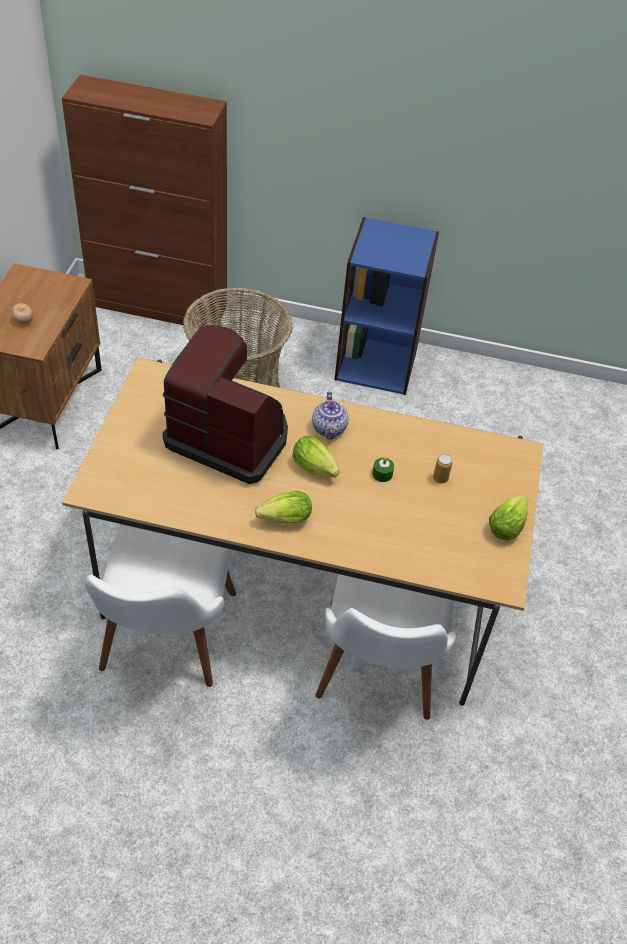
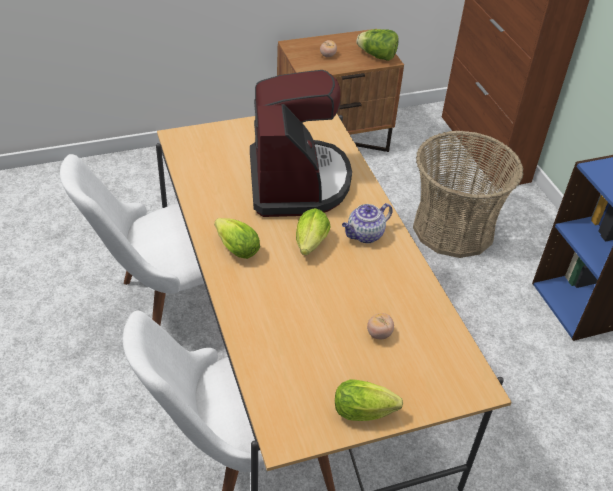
camera: 60 degrees right, 5 degrees down
green candle [372,458,394,482] -> none
can [433,454,453,483] -> tomato [367,313,394,339]
none -> lettuce [356,29,398,61]

